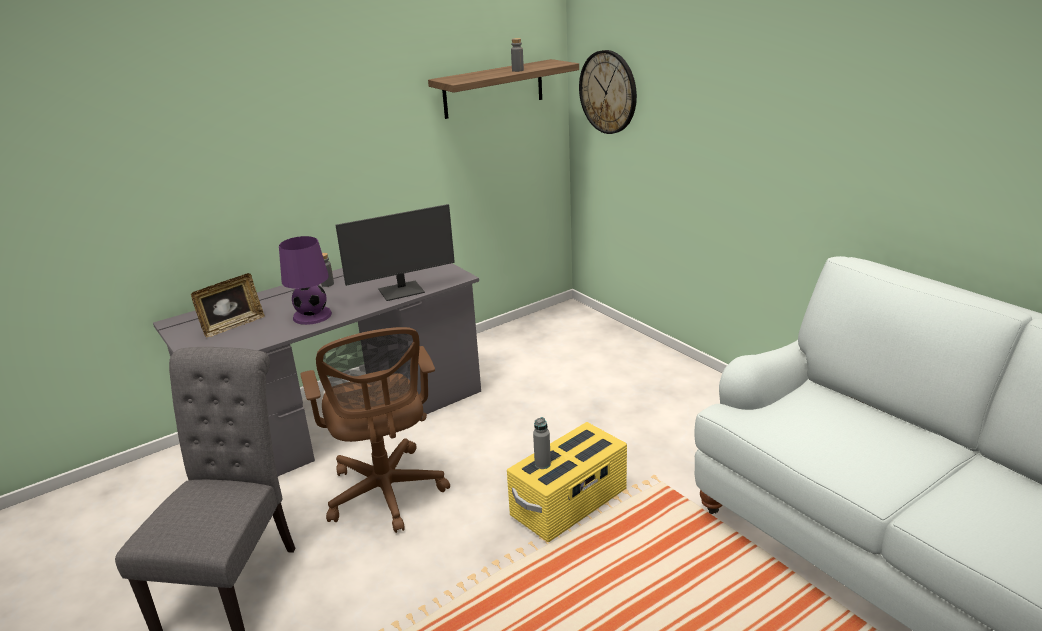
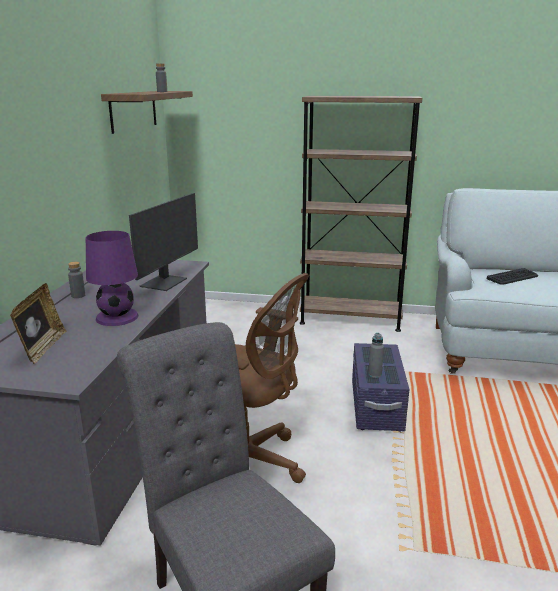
camera: 45 degrees left, 5 degrees down
yellow storage box [507,422,627,542] -> purple storage box [352,343,409,432]
wall clock [579,50,637,134] -> none
none -> brown bookcase [300,96,422,332]
none -> keyboard [487,268,538,285]

